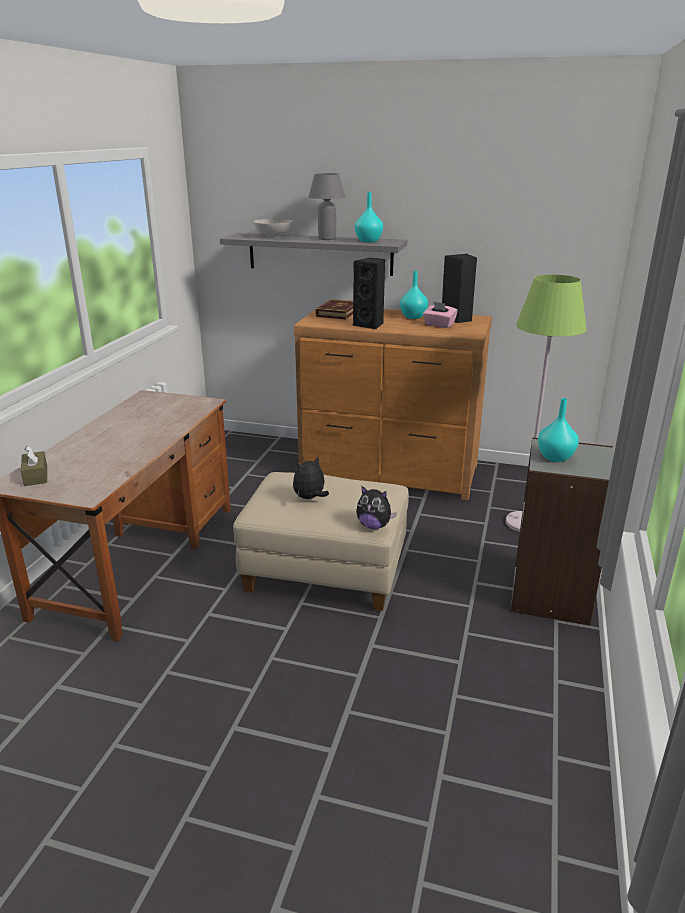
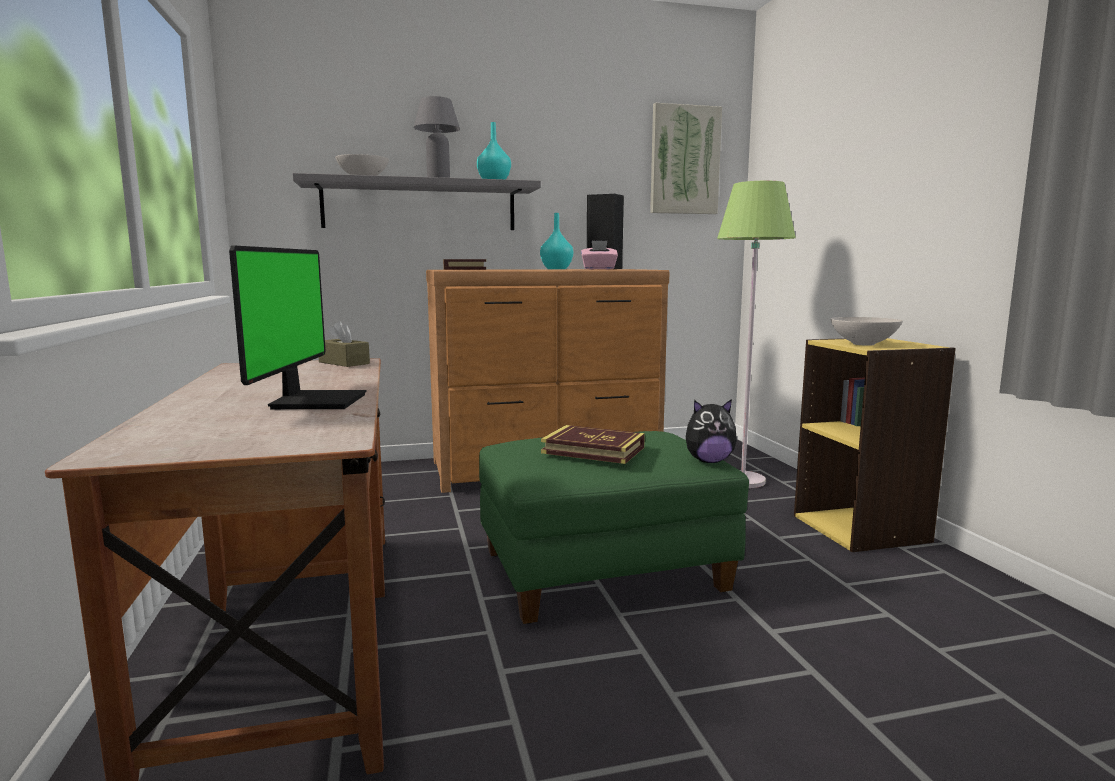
camera: 30 degrees left, 15 degrees down
brown tissue box [21,445,47,486] -> brown tissue box moved to [319,321,370,367]
beige ottoman [233,472,409,611] -> green ottoman [479,431,749,624]
plush toy [293,457,329,499] -> book [541,425,645,464]
black speaker [353,258,385,330] -> none
grey bookcase [511,437,614,625] -> yellow bookcase [794,338,956,552]
turquoise vase [538,398,579,462] -> white bowl [830,317,903,346]
none -> monitor [229,246,366,409]
none -> picture [650,103,722,214]

